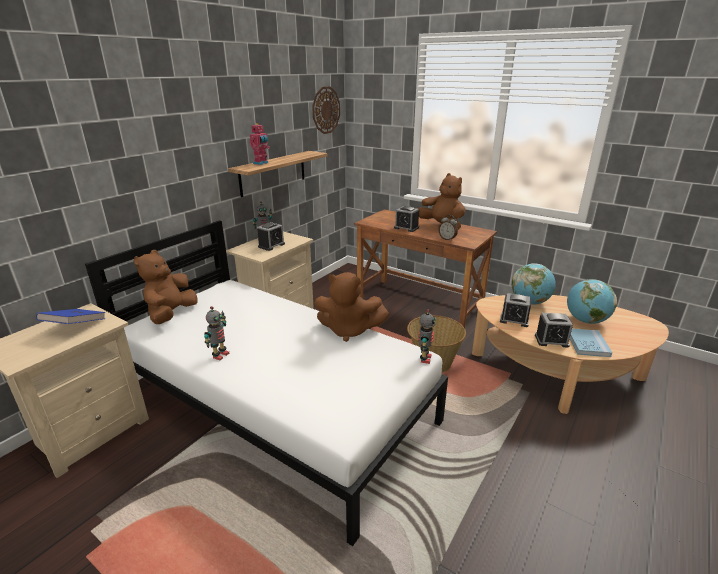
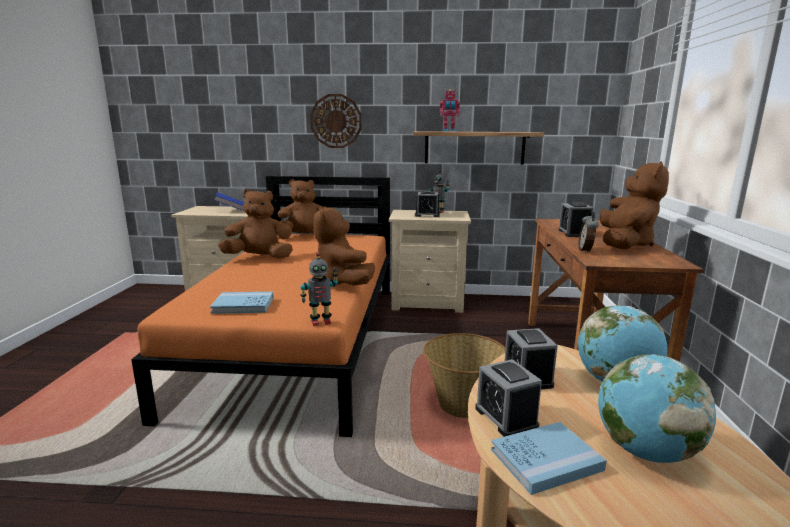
camera: 60 degrees right, 10 degrees down
white bed [85,220,448,546] -> orange bed [131,176,390,437]
toy robot [204,306,229,360] -> brown plush toy [218,189,293,259]
wall clock [312,86,340,134] -> wall clock moved to [310,94,362,148]
none -> blue book [210,292,274,314]

